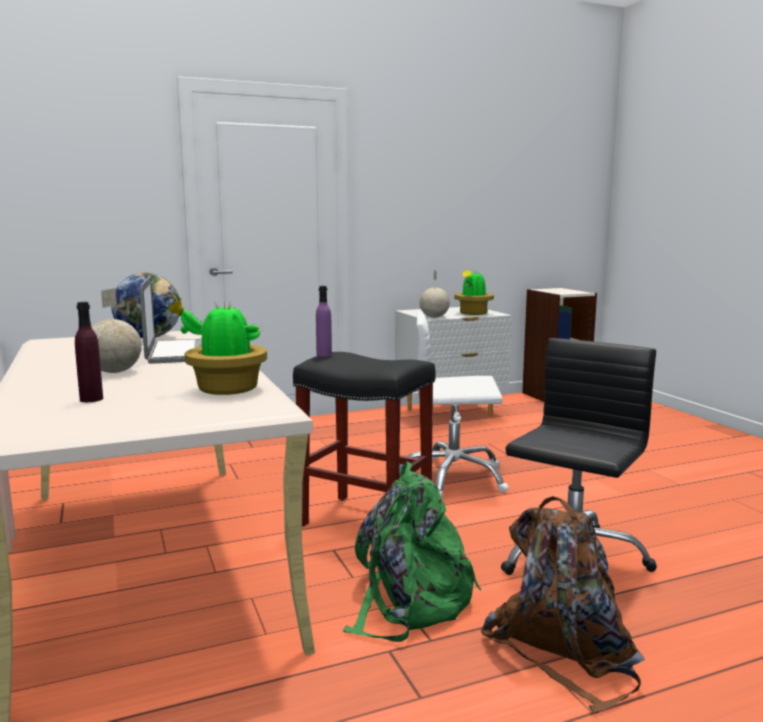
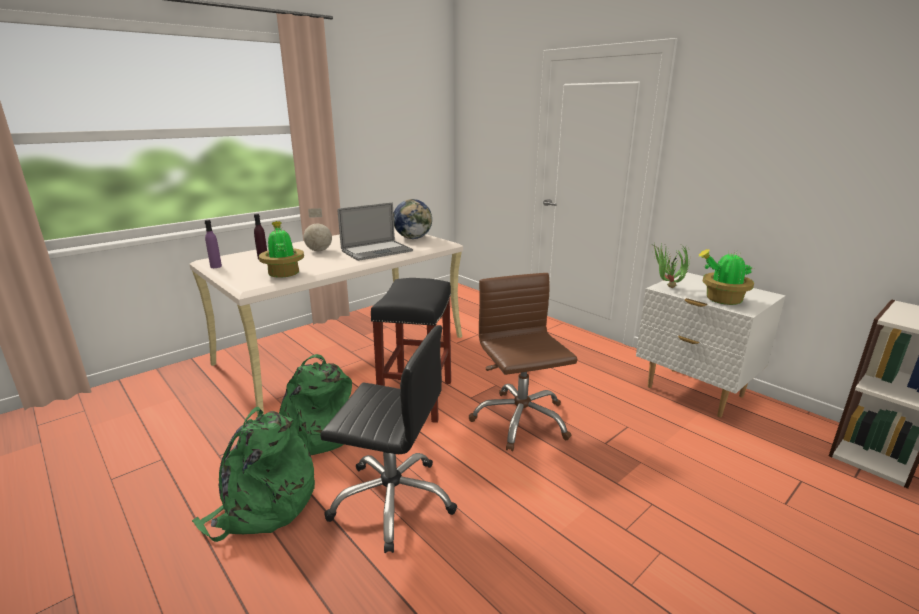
camera: 70 degrees right, 10 degrees up
purple bottle [316,286,332,357] -> purple bottle moved to [205,220,222,268]
white office chair [399,311,509,499] -> brown office chair [469,273,577,451]
globe [420,270,450,318] -> potted plant [653,244,690,288]
brown backpack [481,496,645,713] -> green backpack [192,407,315,542]

